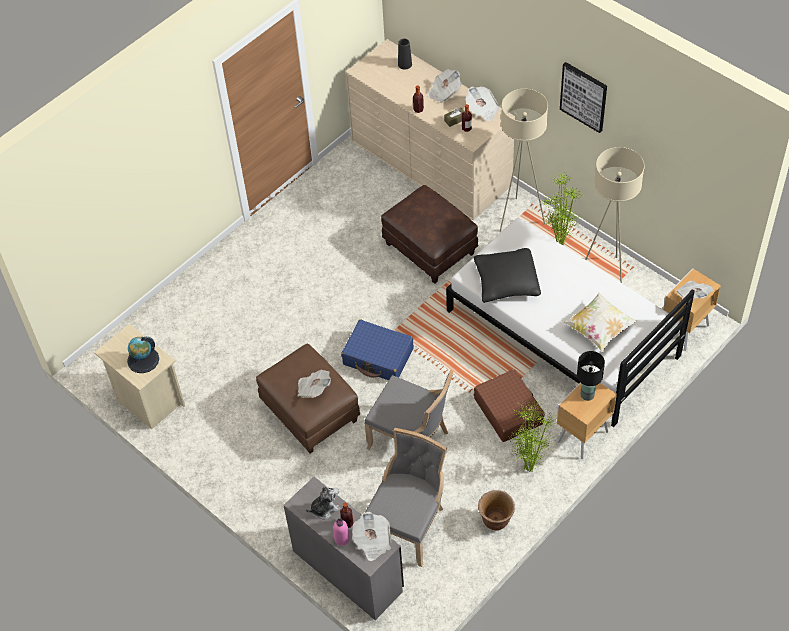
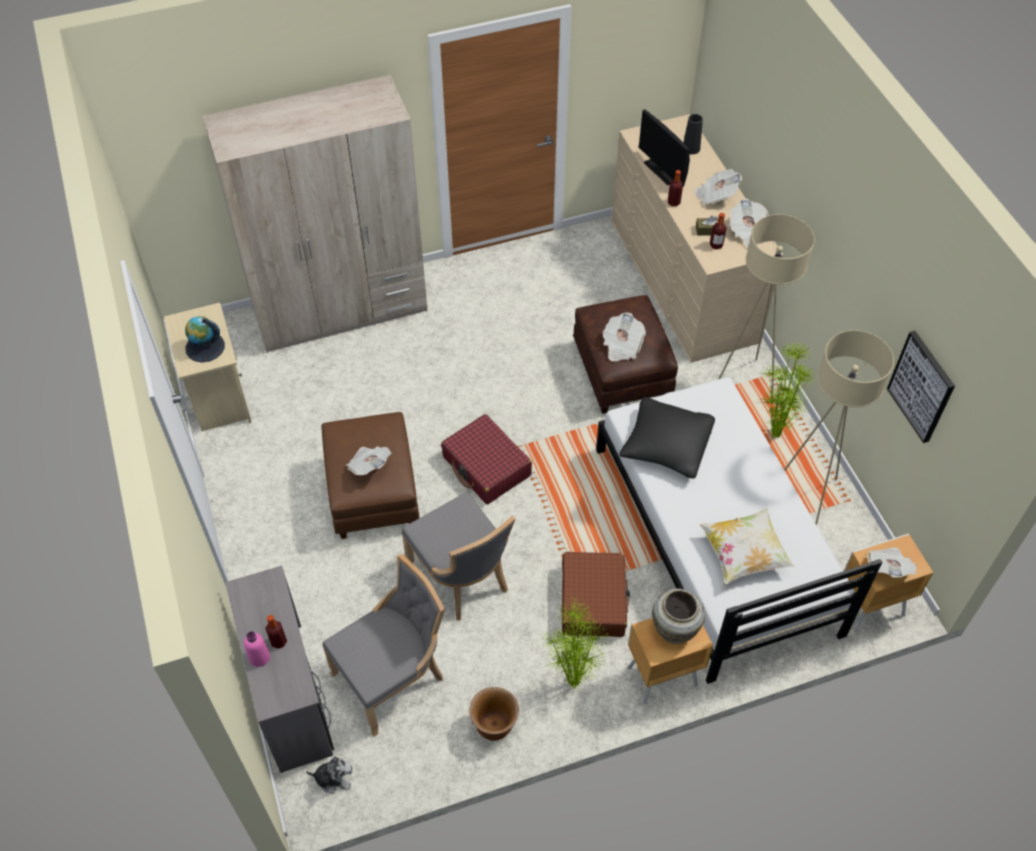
camera: 25 degrees right, 0 degrees up
plush toy [306,486,340,519] -> plush toy moved to [306,757,353,794]
blue suitcase [341,320,414,380] -> red suitcase [441,414,532,504]
newspaper [352,512,391,561] -> newspaper moved to [602,312,646,361]
picture [560,62,607,133] -> picture moved to [887,331,955,443]
black table lamp [577,351,605,401] -> beige vase [652,588,705,644]
none -> beige wardrobe [202,75,427,353]
none -> monitor [639,109,690,187]

